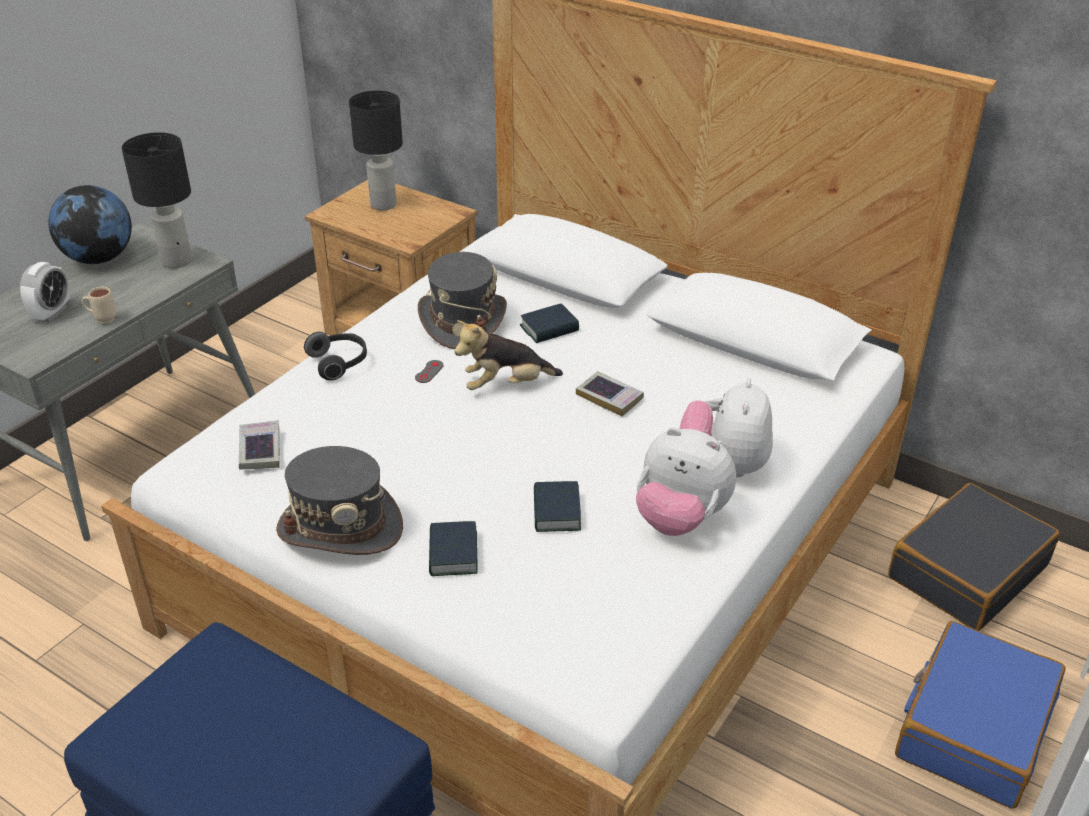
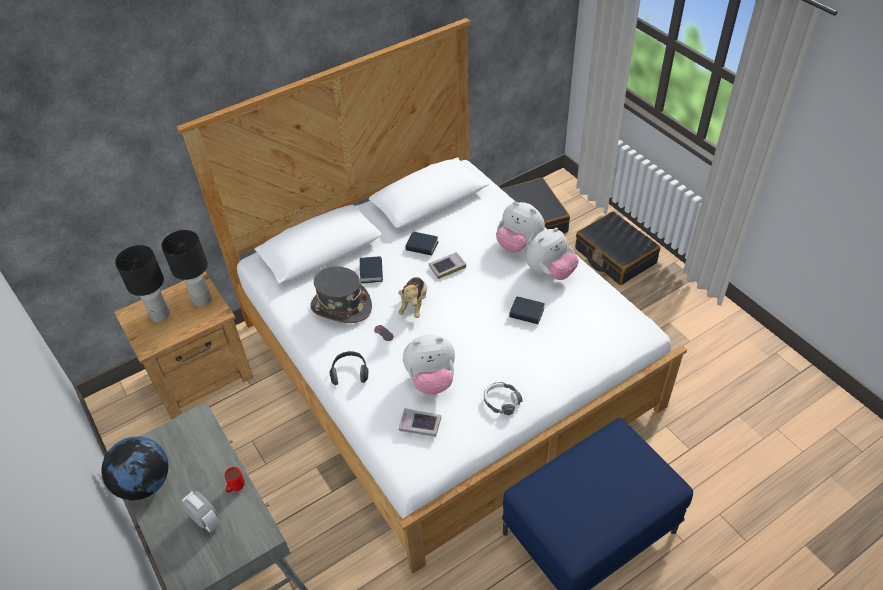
camera: 65 degrees left, 10 degrees up
beige mug [82,287,116,324] -> red mug [224,467,245,493]
black table lamp [122,132,192,268] -> black table lamp moved to [161,230,212,307]
grey hat [276,446,403,555] -> headphones [484,382,523,415]
book [429,521,478,576] -> book moved to [405,232,439,256]
blue suitcase [895,621,1066,809] -> black suitcase [575,212,660,285]
none -> plush toy [403,335,455,395]

